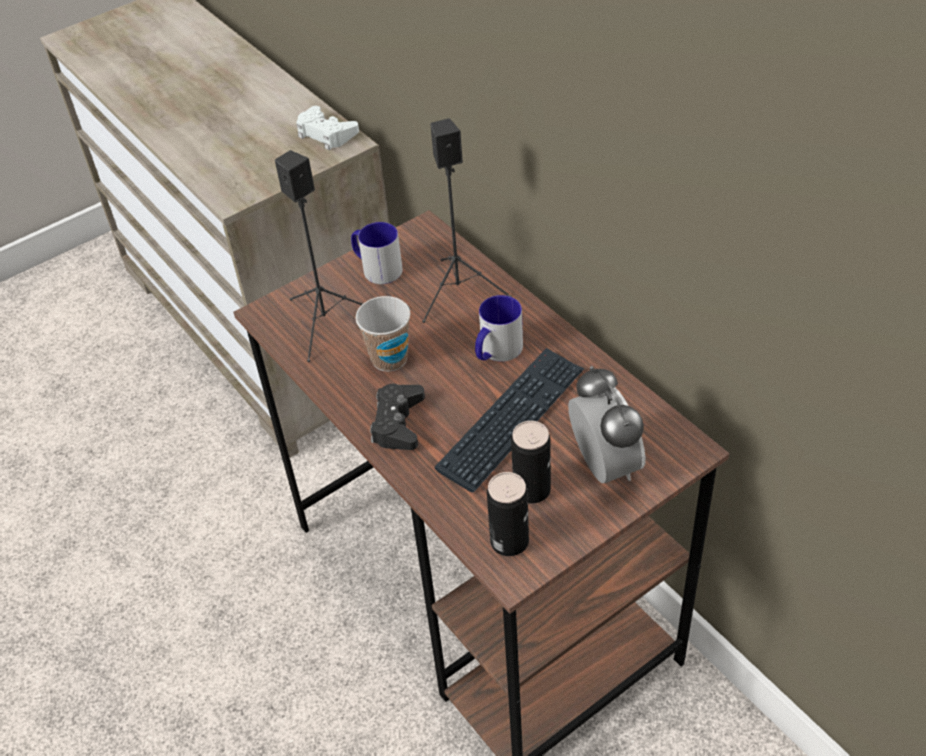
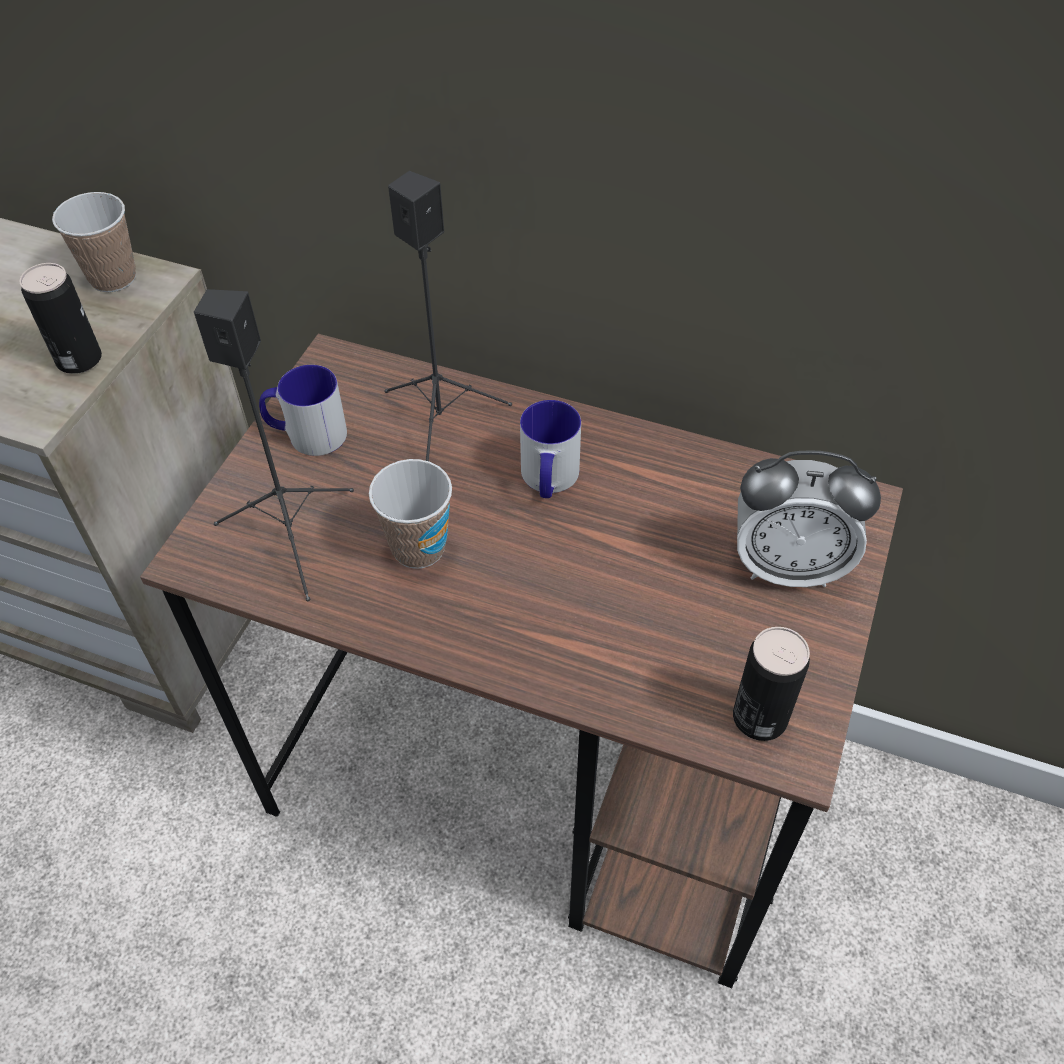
camera: 35 degrees left, 5 degrees up
white game controller [296,106,359,150] -> cup [52,192,136,292]
black game controller [370,384,425,450] -> none
keyboard [435,348,584,492] -> none
can [511,421,551,504] -> can moved to [19,263,102,374]
alarm clock [568,366,646,483] -> alarm clock turned 150 degrees clockwise [737,450,881,587]

